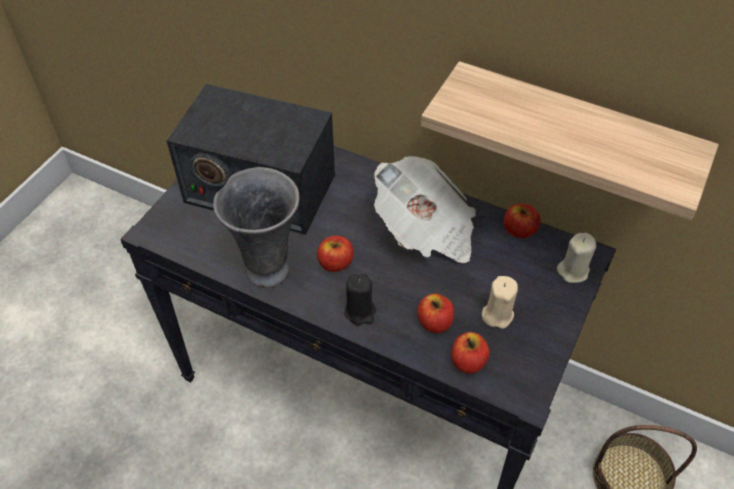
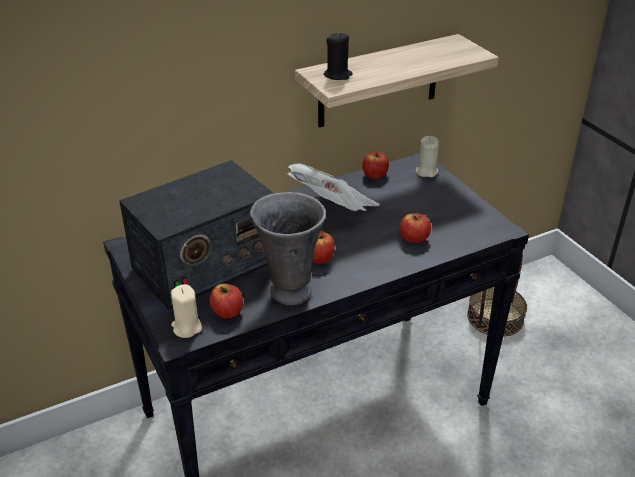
camera: 55 degrees left, 15 degrees down
black candle [344,273,376,326] -> black candle moved to [324,32,353,80]
apple [451,332,490,374] -> apple moved to [209,283,243,318]
beige candle [482,276,518,329] -> beige candle moved to [171,284,202,338]

